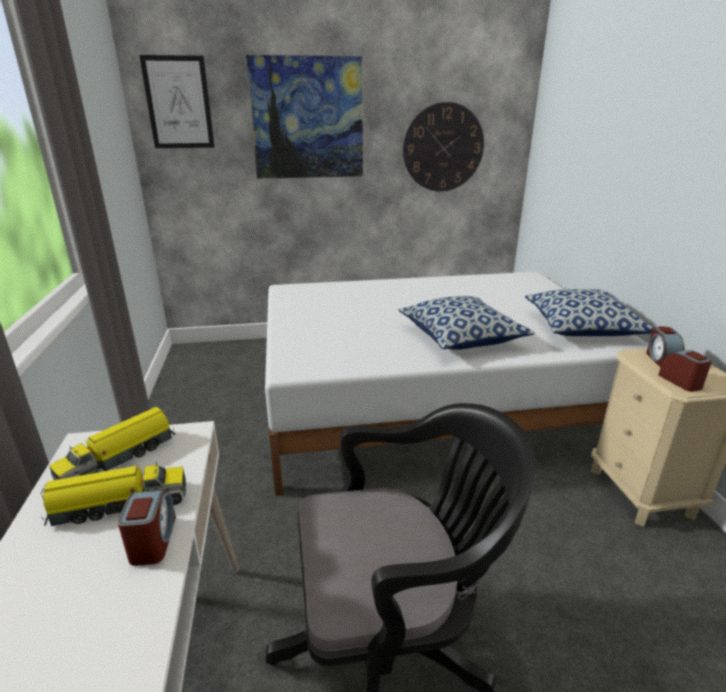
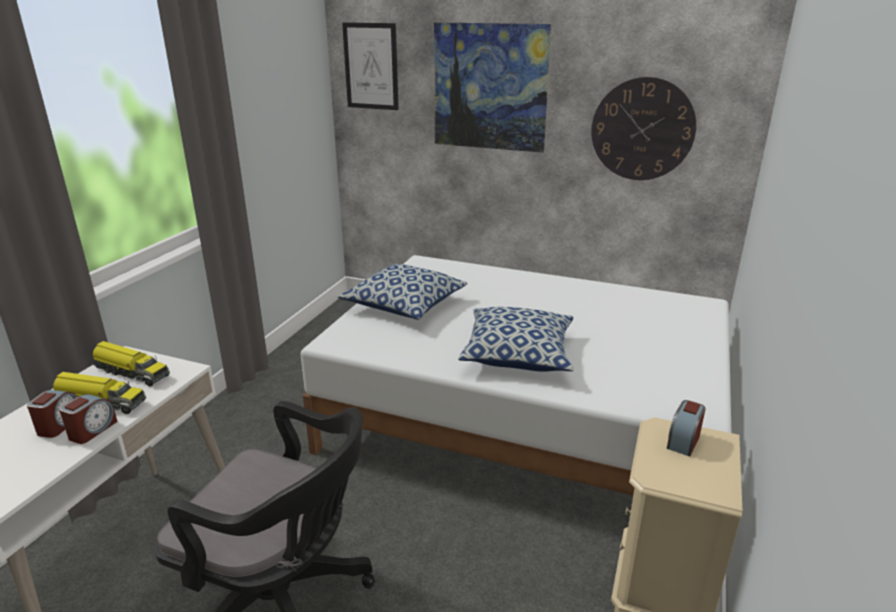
camera: 30 degrees right, 0 degrees up
toy truck [49,407,175,480] -> toy truck turned 135 degrees counterclockwise [93,341,170,387]
pillow [525,289,653,336] -> pillow moved to [338,264,467,320]
alarm clock [658,350,712,392] -> alarm clock moved to [27,390,77,438]

